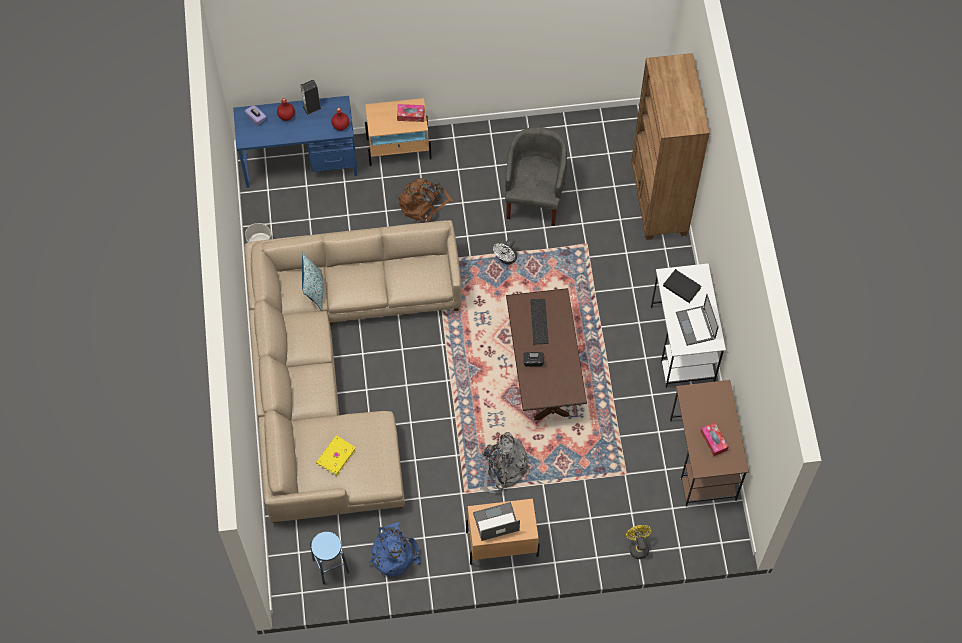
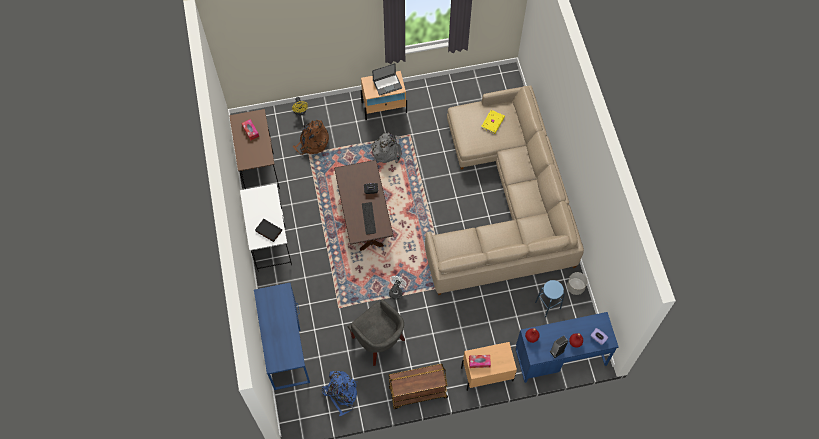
camera: 175 degrees right, 0 degrees up
pillow [302,252,324,311] -> none
blue stool [310,531,349,584] -> blue stool moved to [535,280,565,318]
blue backpack [369,522,421,577] -> blue backpack moved to [322,371,357,416]
brown backpack [398,178,453,223] -> brown backpack moved to [292,120,329,155]
grey armchair [505,127,567,226] -> grey armchair turned 45 degrees counterclockwise [348,300,405,366]
brown bookcase [631,53,710,240] -> blue desk [254,283,310,390]
laptop [676,294,719,346] -> none
none -> brown cart [388,364,448,409]

